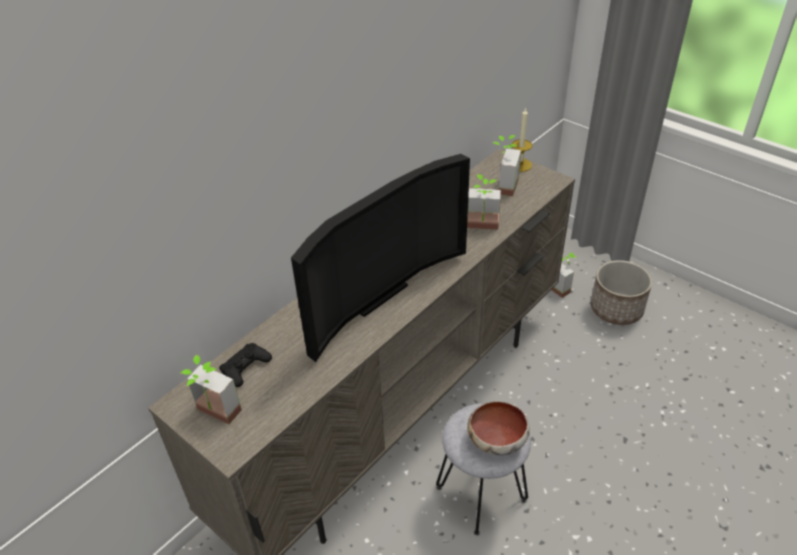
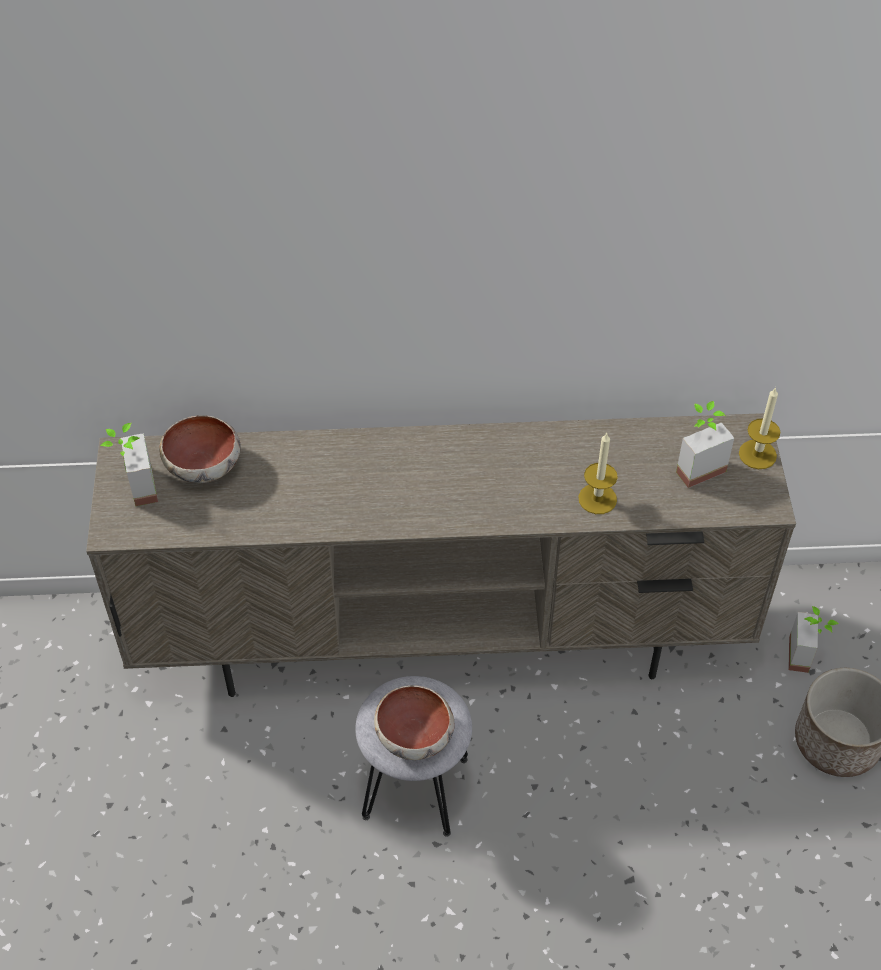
camera: 45 degrees right, 10 degrees up
black game controller [219,343,272,387] -> bowl [159,415,241,483]
television [291,154,470,362] -> none
potted plant [467,174,501,230] -> candle [578,433,618,514]

